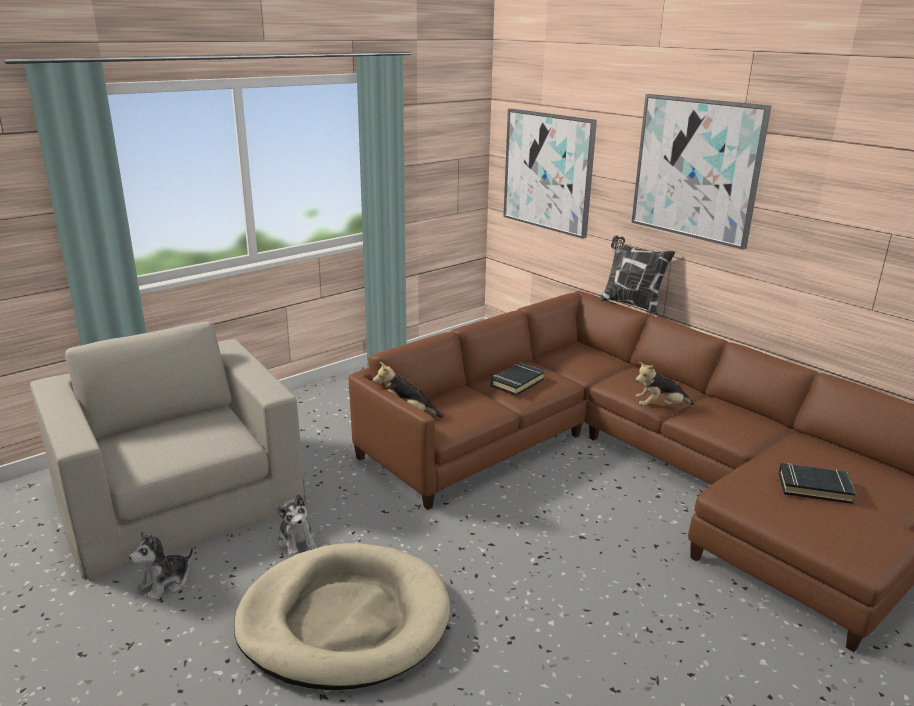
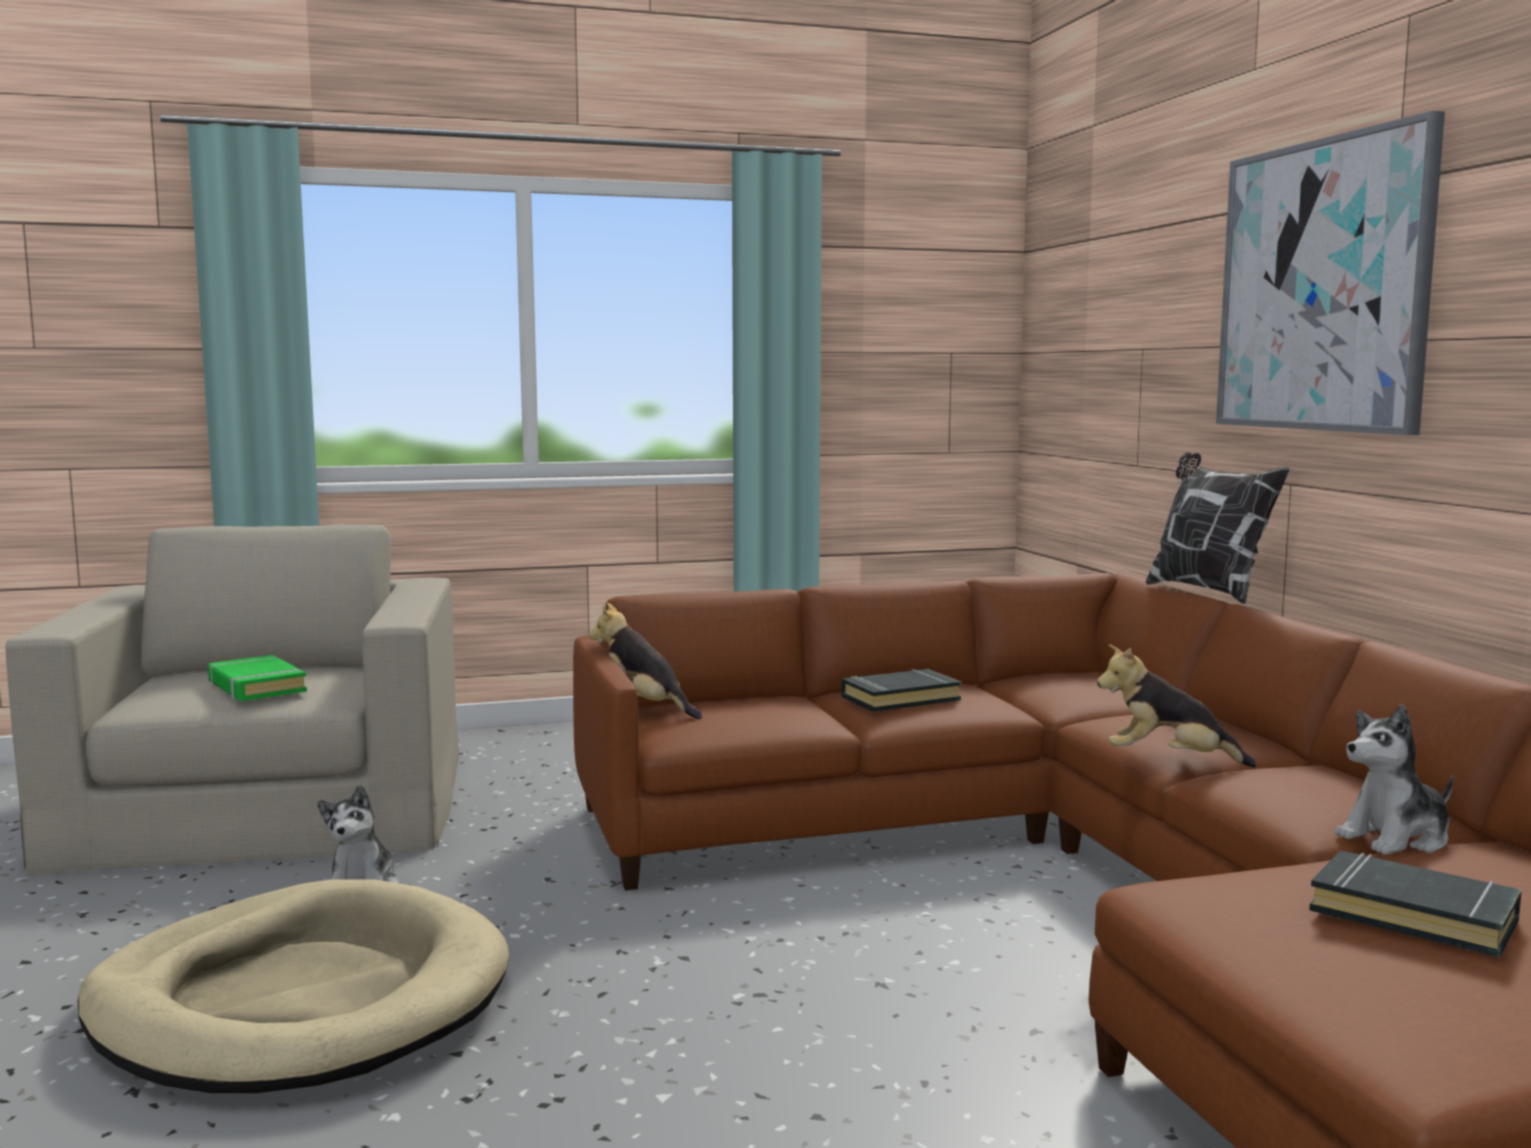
camera: 25 degrees right, 15 degrees down
plush toy [129,532,193,600] -> plush toy moved to [1335,705,1454,855]
picture [503,109,597,239] -> none
none -> green book [208,655,307,701]

